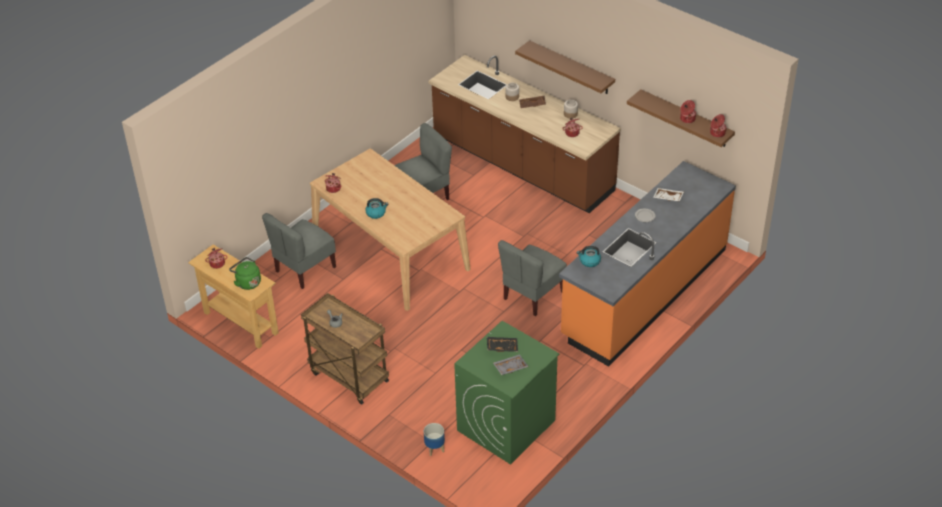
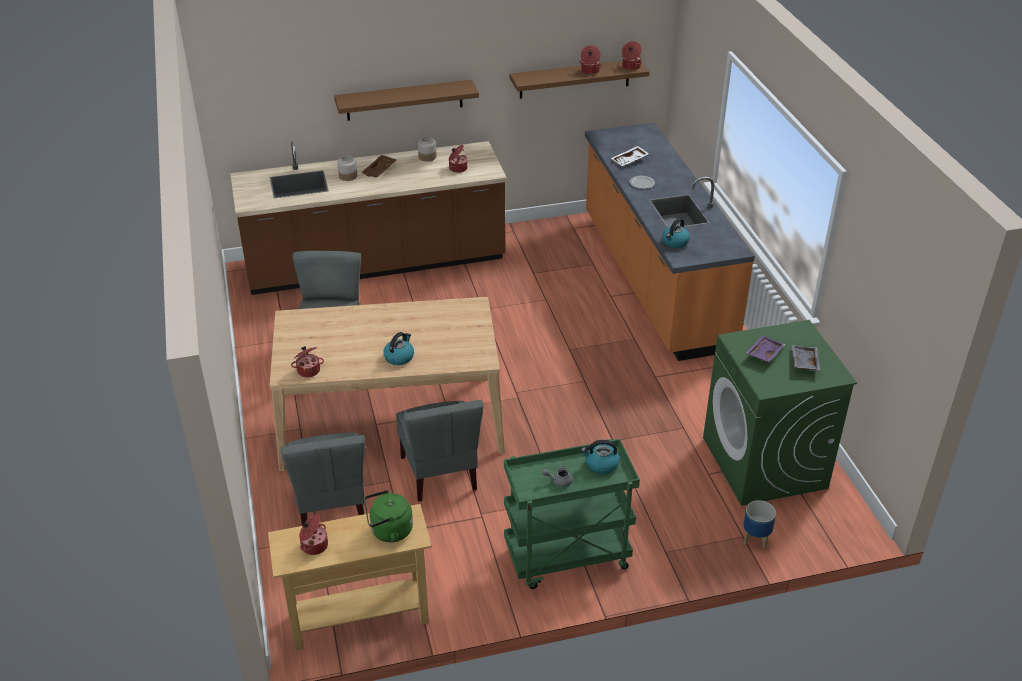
camera: 55 degrees left, 5 degrees down
brown cart [301,293,389,405] -> green cart [504,439,640,589]
black tray [487,337,518,352] -> purple tray [745,335,786,362]
grey chair [498,240,567,316] -> grey chair moved to [396,400,484,502]
none -> kettle [581,440,620,474]

